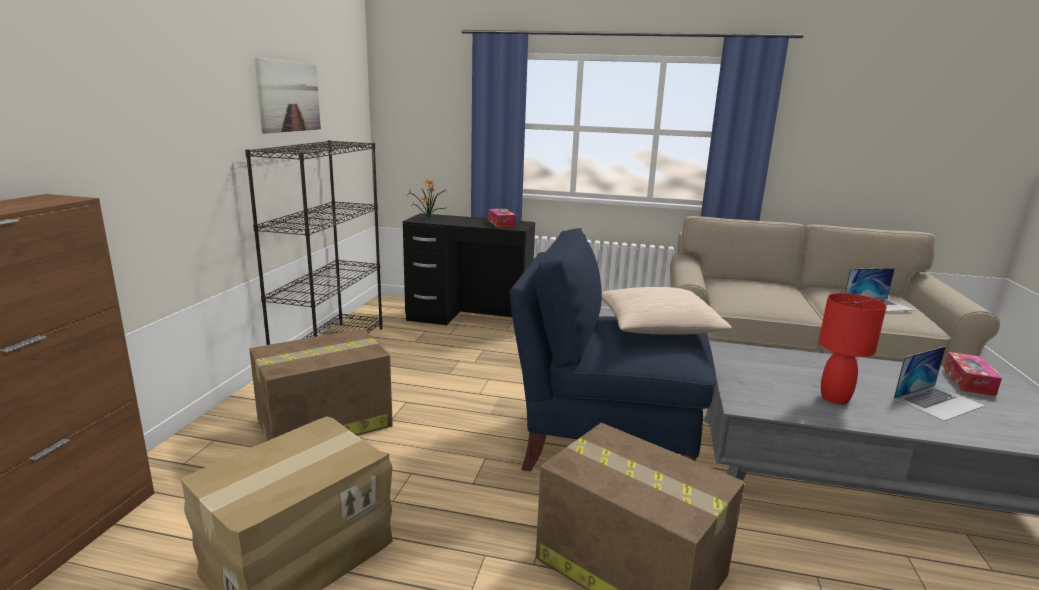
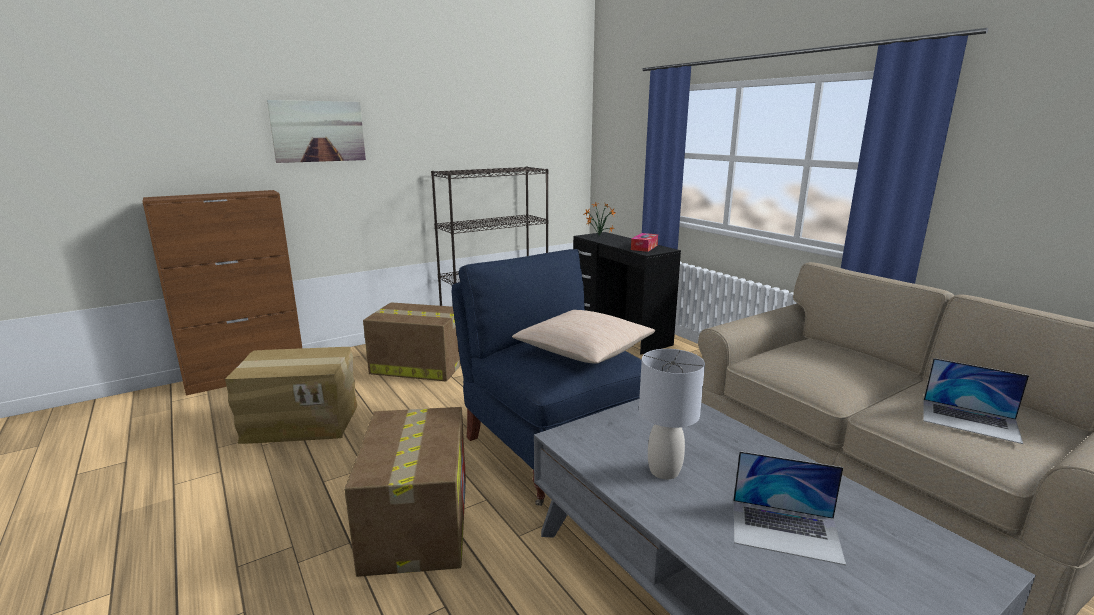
camera: 45 degrees right, 0 degrees up
picture [255,58,321,133] -> picture moved to [267,100,366,163]
red table lamp [819,293,887,404] -> grey table lamp [639,349,705,480]
tissue box [944,352,1002,396] -> none

